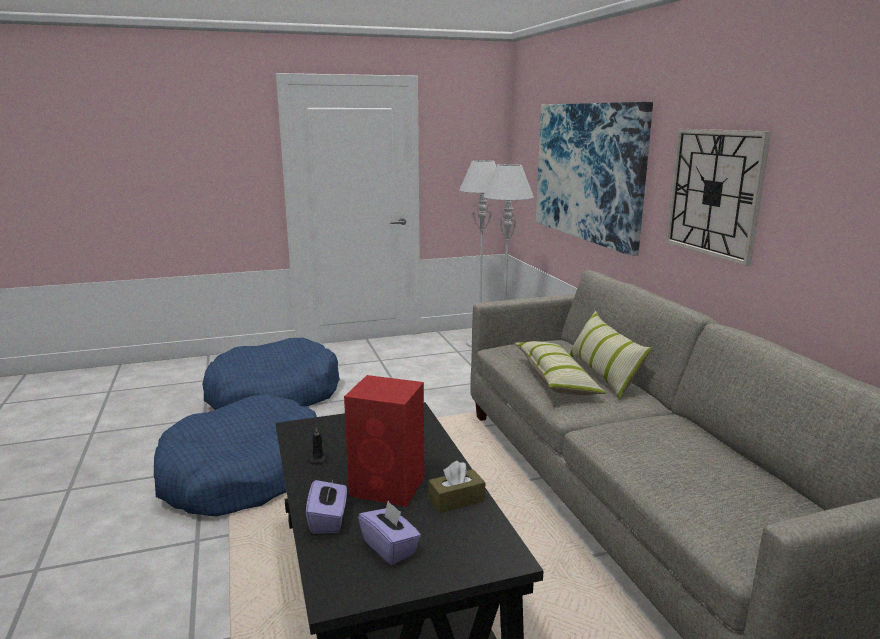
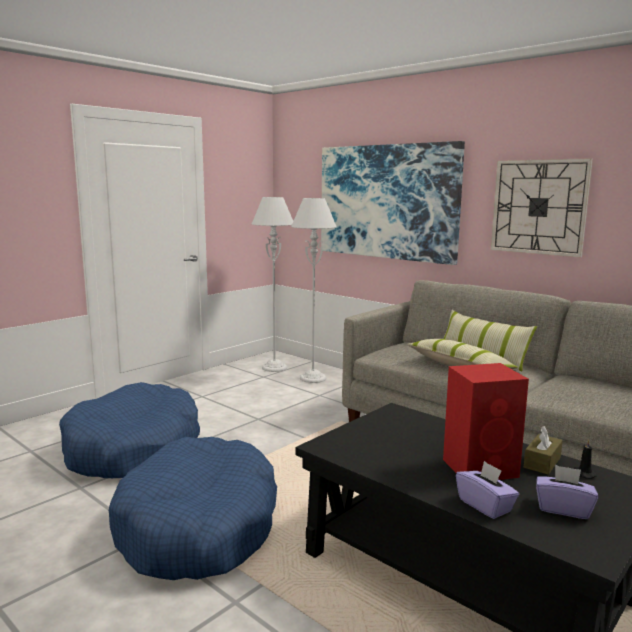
camera: 30 degrees left, 5 degrees down
black candle [308,427,327,464] -> black candle moved to [573,439,597,479]

